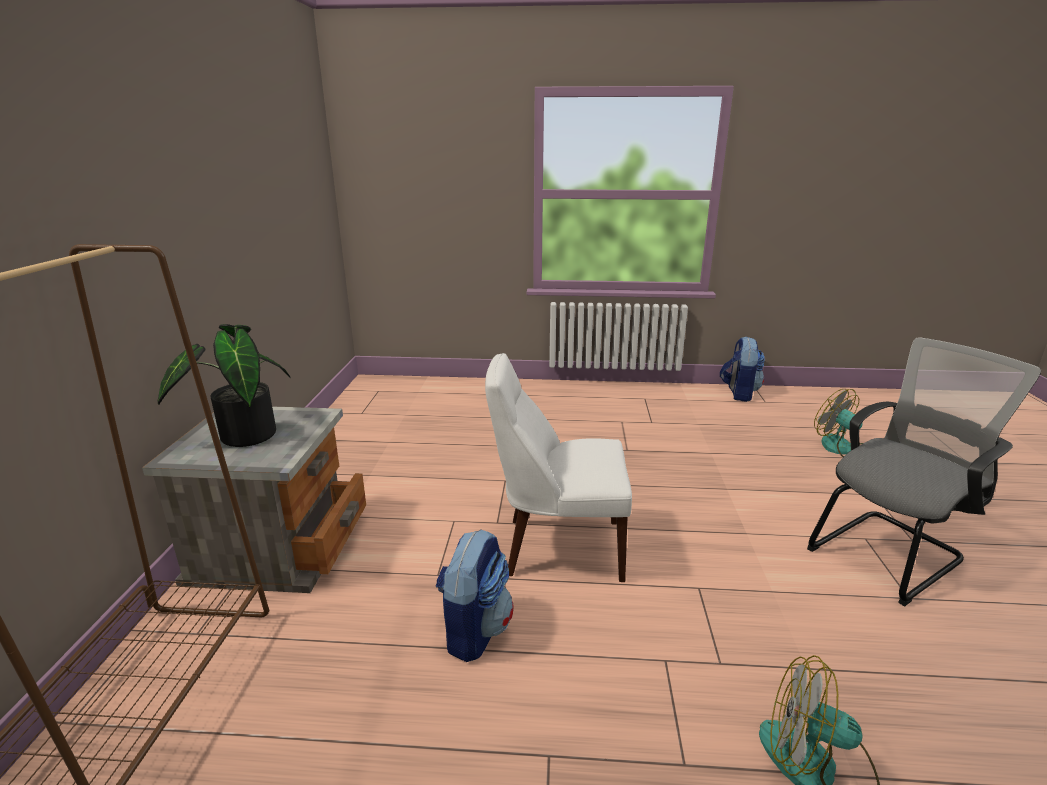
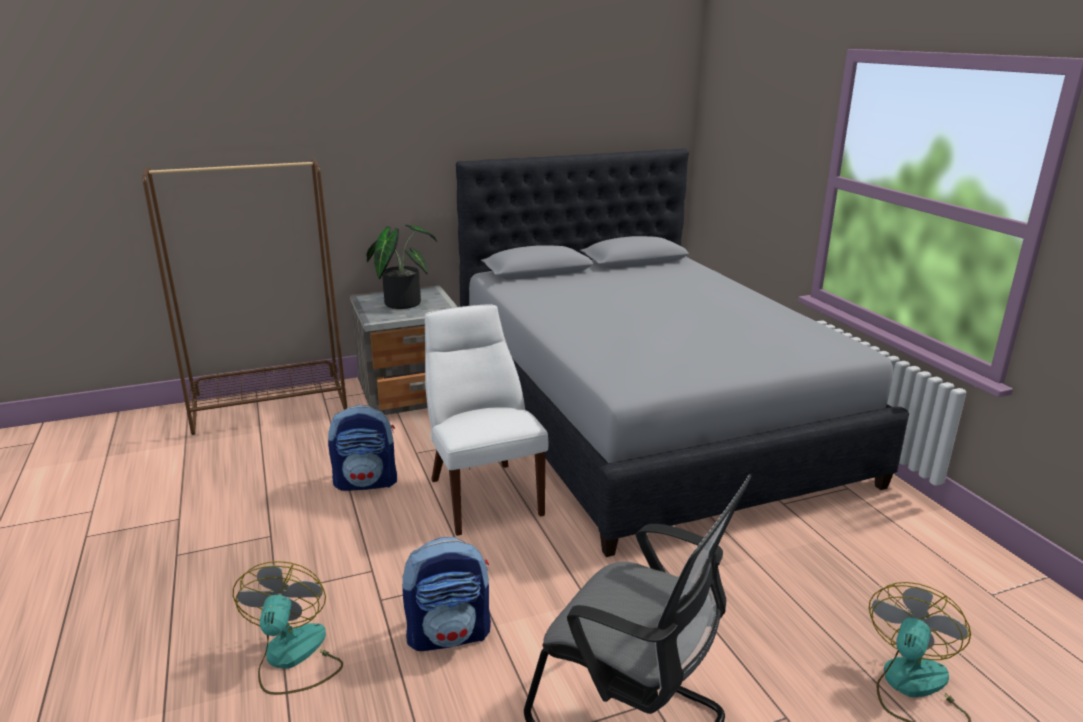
camera: 65 degrees right, 0 degrees up
backpack [720,336,765,402] -> backpack moved to [402,537,491,651]
none -> grey bed [456,148,909,557]

